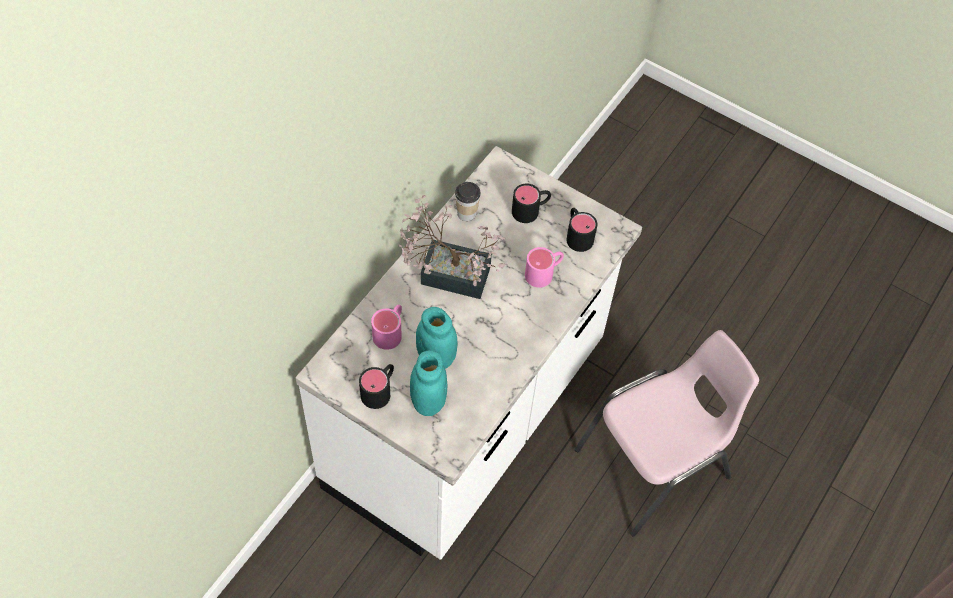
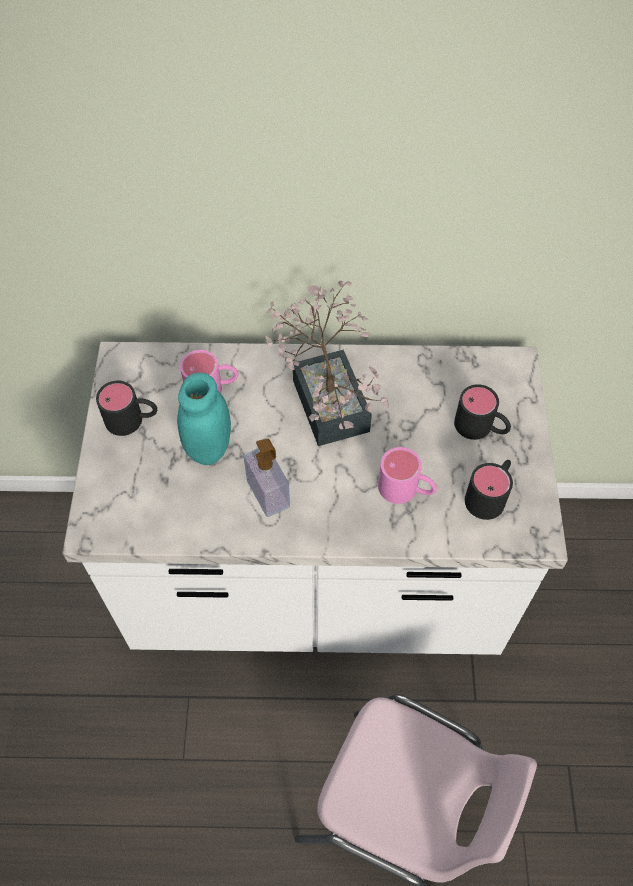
camera: 60 degrees right, 0 degrees up
turquoise jar [410,350,447,416] -> none
cup [455,182,481,221] -> none
none -> soap dispenser [244,439,290,517]

